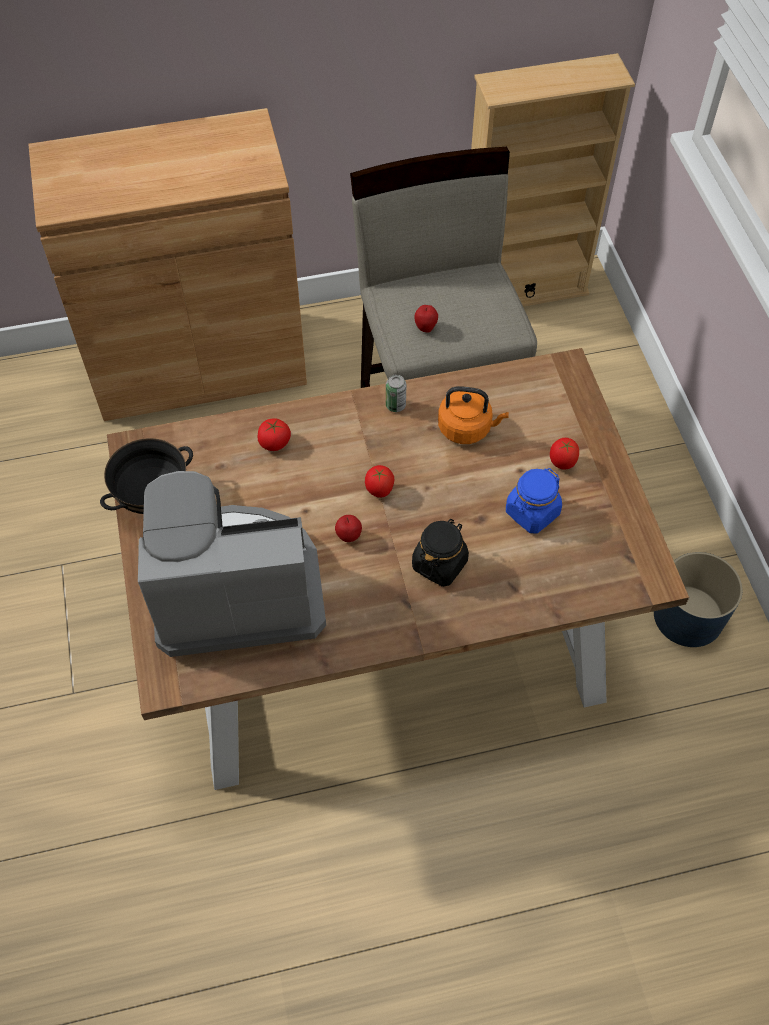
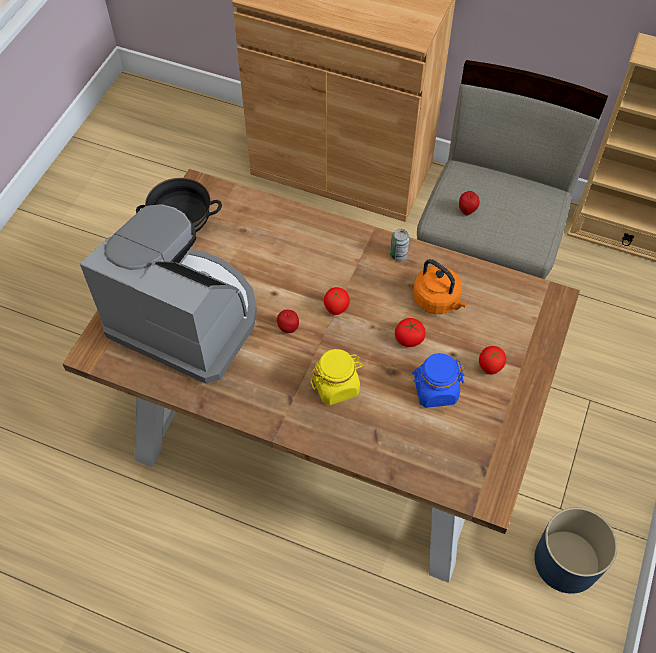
camera: 35 degrees right, 0 degrees up
tomato [257,418,291,451] -> tomato moved to [395,318,425,347]
black jar [412,519,469,587] -> yellow jar [311,349,363,405]

